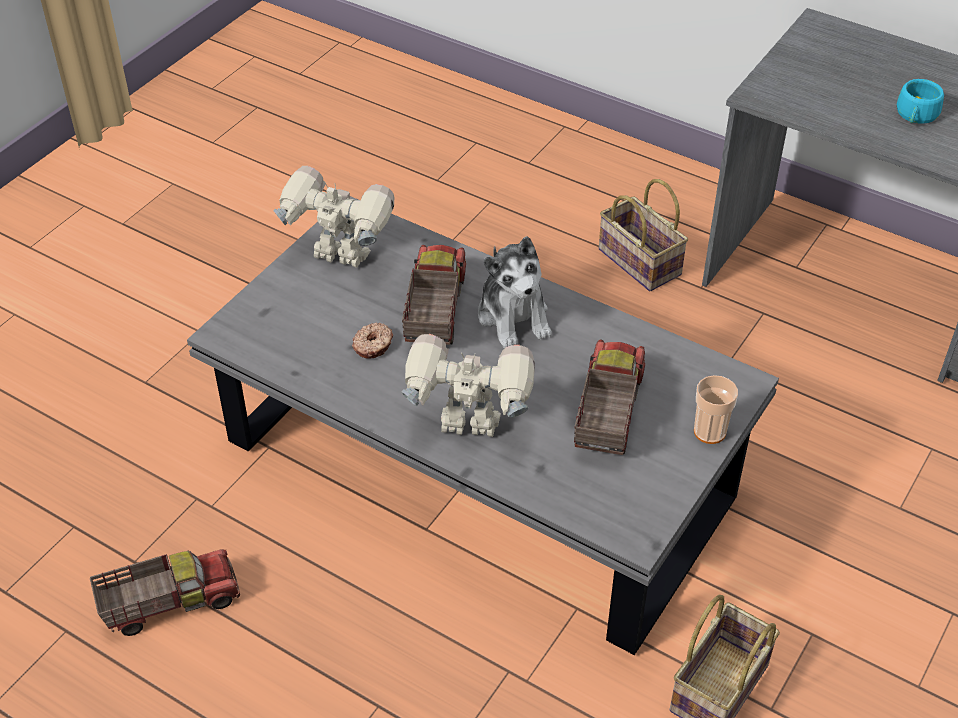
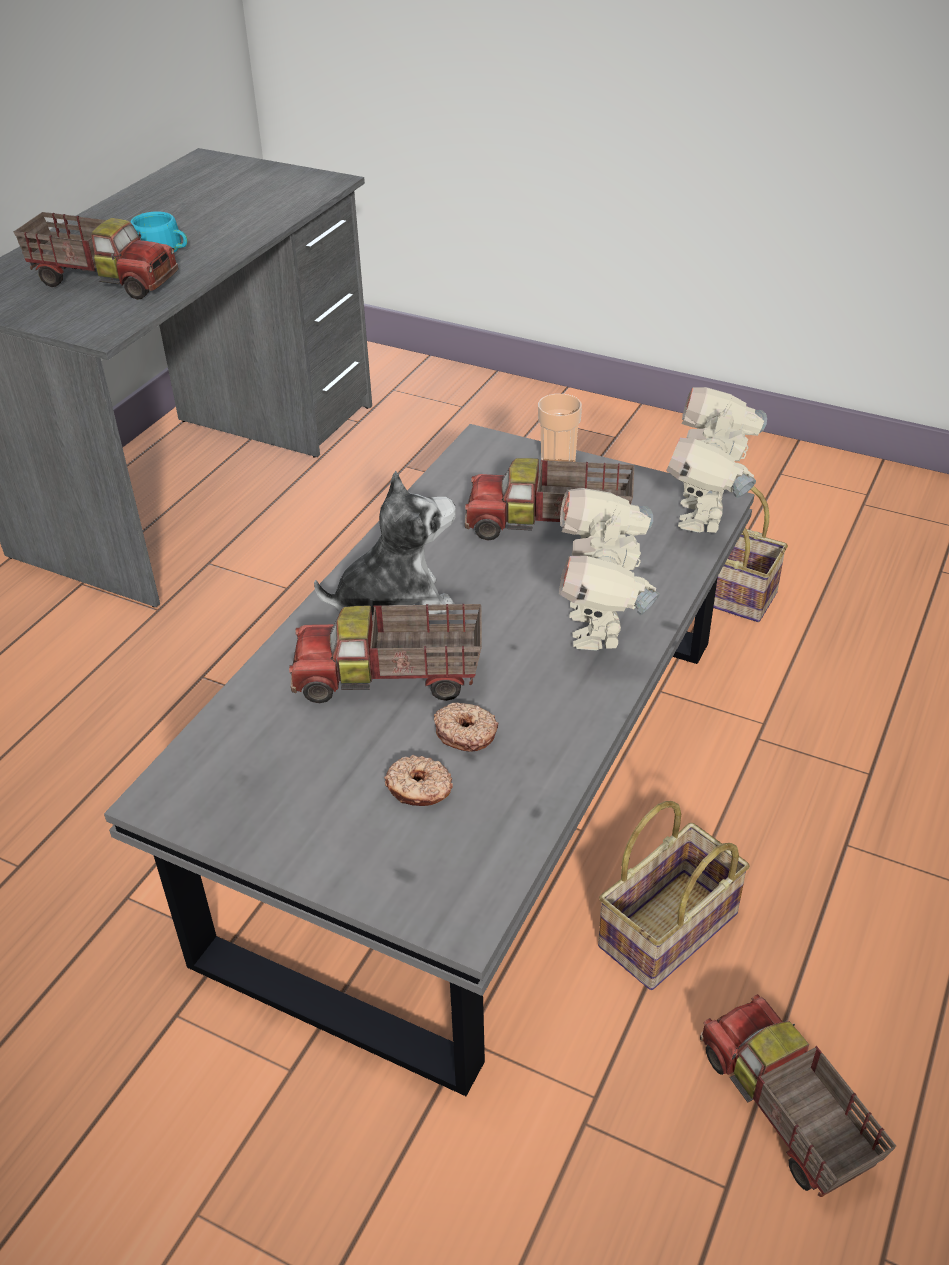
camera: 95 degrees left, 5 degrees down
toy robot [273,166,394,268] -> toy robot moved to [666,387,767,533]
basket [599,179,688,291] -> basket moved to [598,801,750,990]
none -> toy truck [14,212,179,300]
none -> donut [384,755,453,806]

